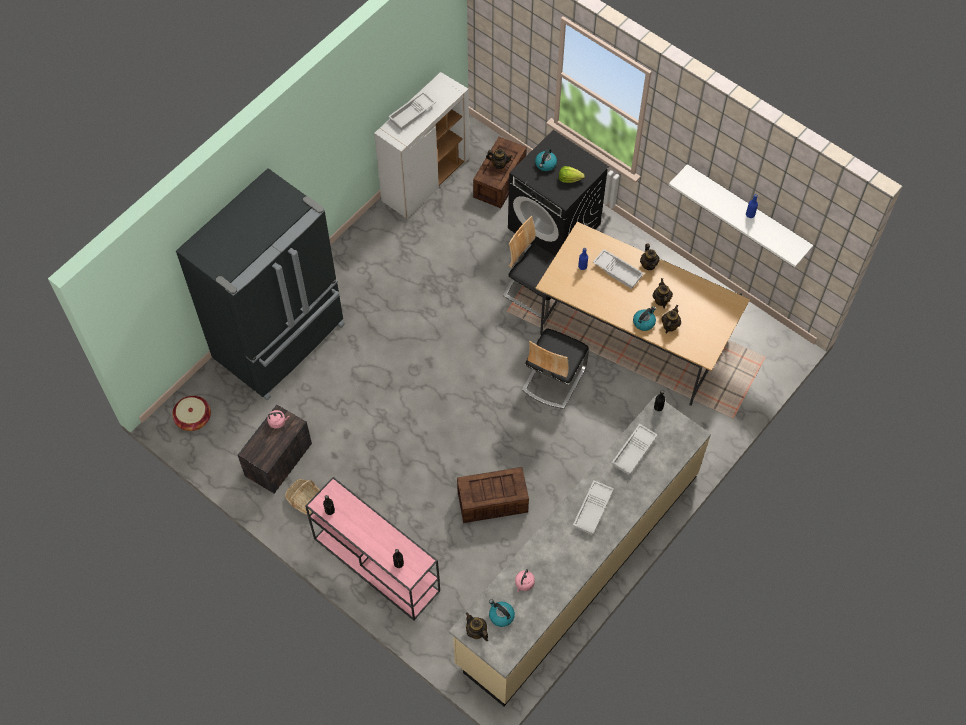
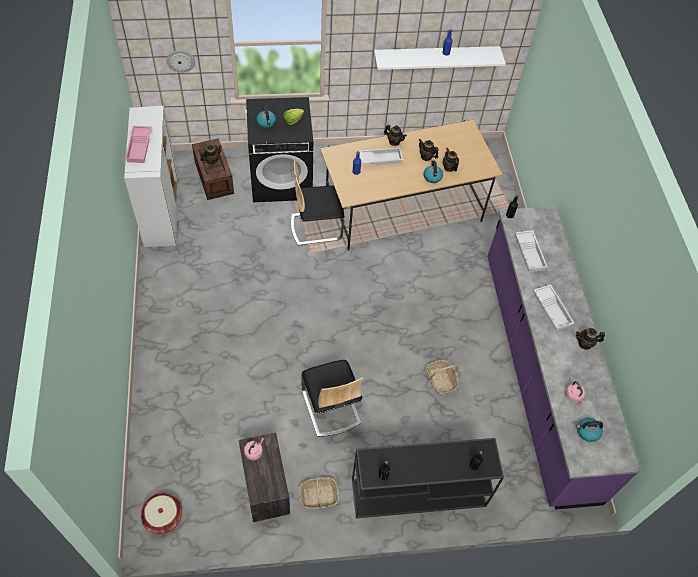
camera: 50 degrees left, 5 degrees down
black fridge [176,168,345,400] -> none
pink console table [305,477,440,621] -> black console table [352,438,504,518]
white tray [388,91,436,131] -> pink tray [125,126,151,163]
beige counter [449,395,711,706] -> purple counter [487,207,641,510]
crate [457,467,529,523] -> basket [426,360,459,394]
teapot [466,612,488,641] -> teapot moved to [576,328,605,350]
chair [522,329,589,409] -> chair moved to [301,360,363,437]
none -> wall clock [166,50,195,73]

